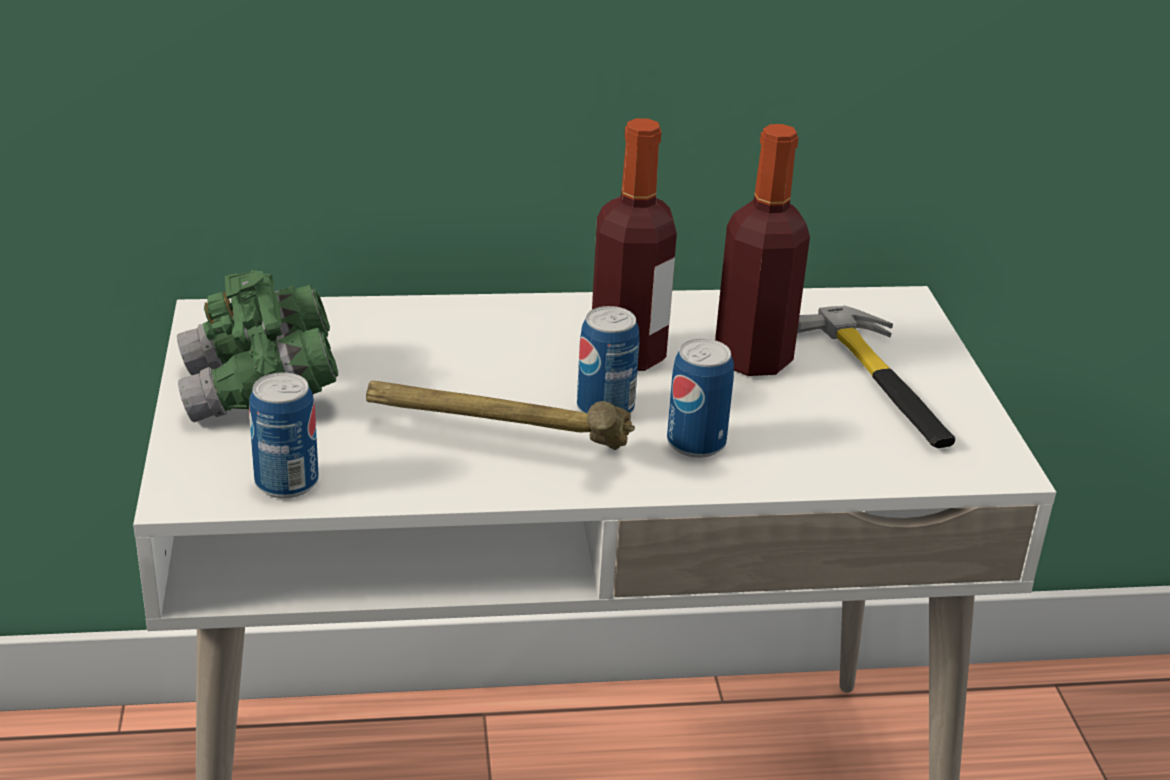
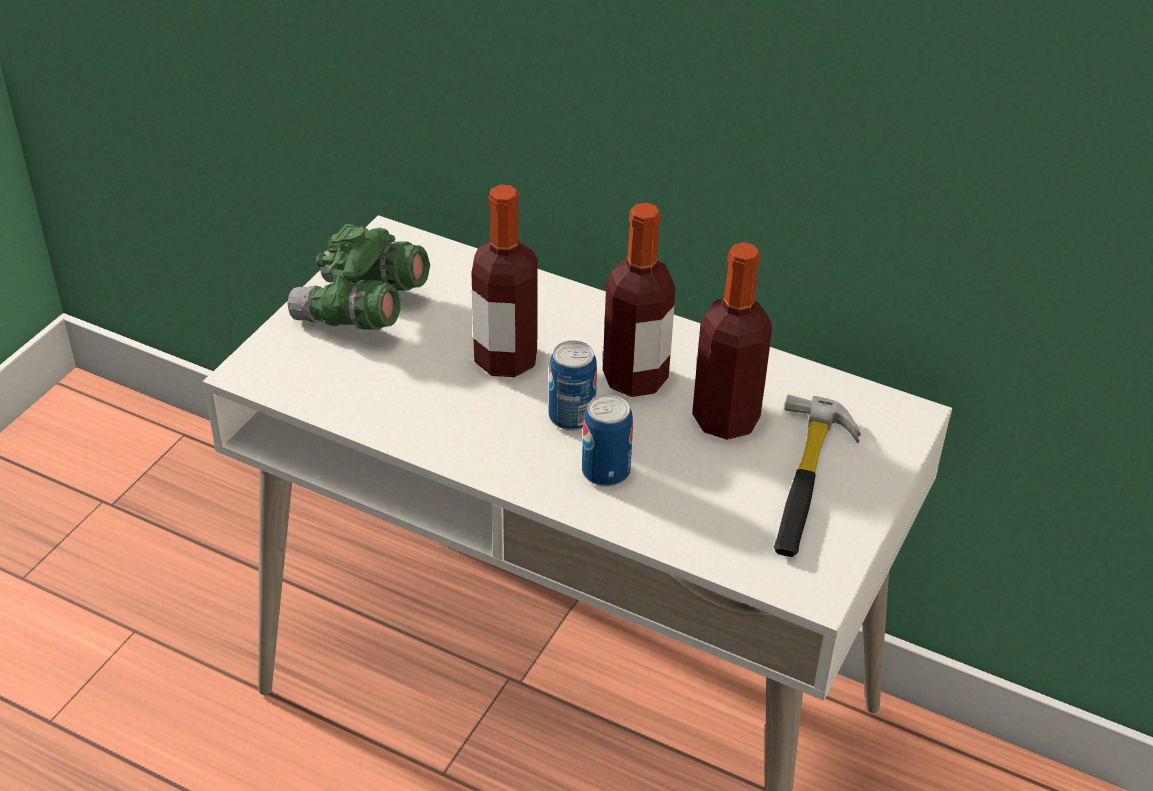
camera: 35 degrees right, 10 degrees up
can [249,372,318,498] -> none
hammer [366,381,635,450] -> none
none -> bottle [471,185,538,377]

